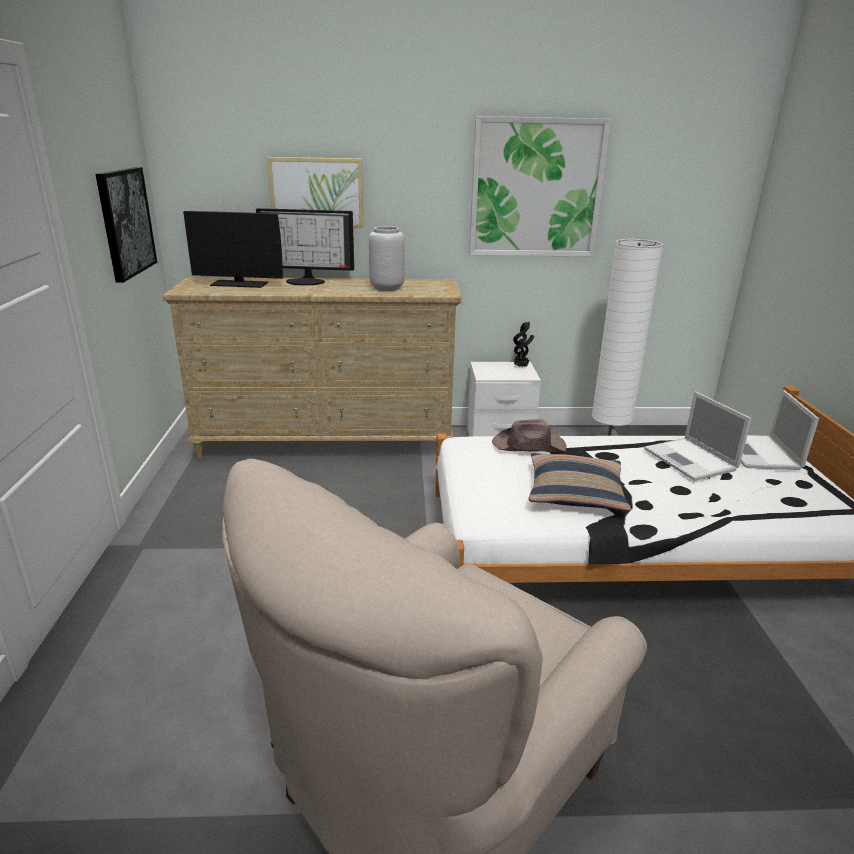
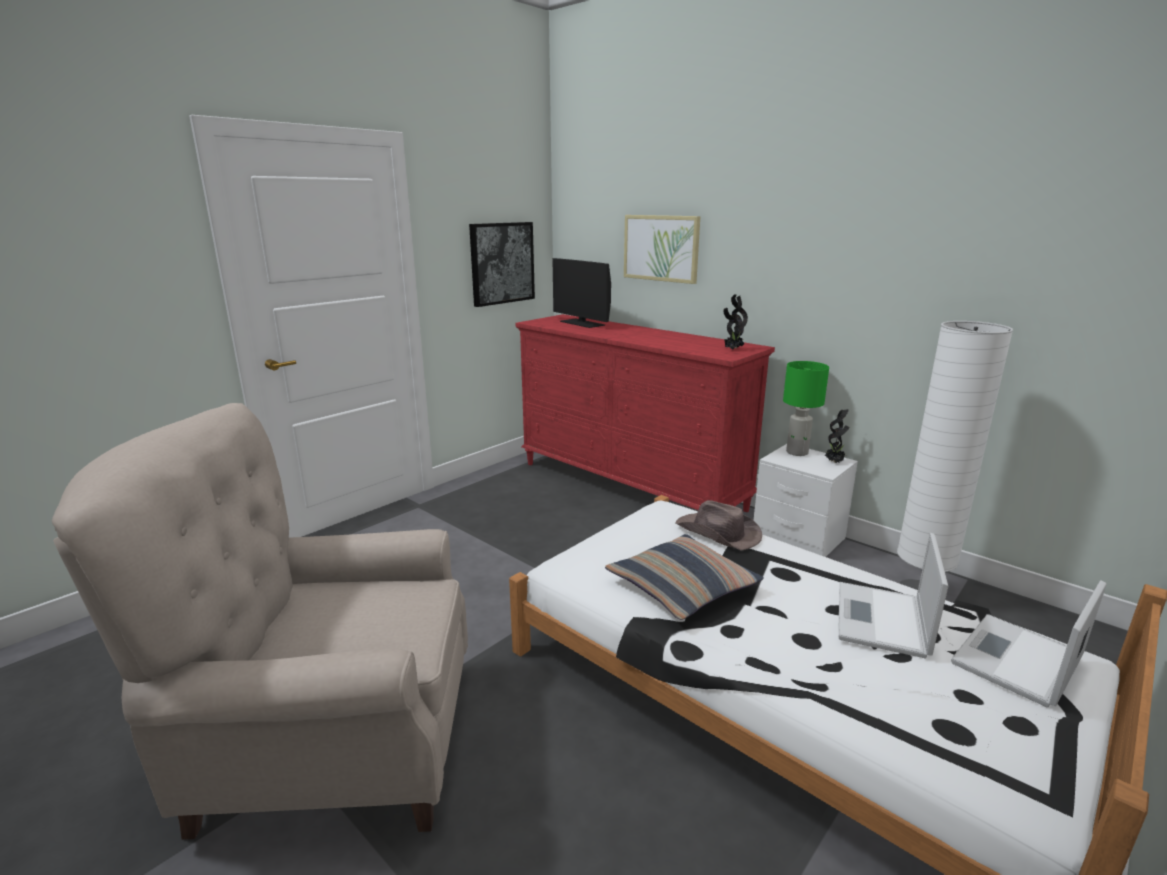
camera: 45 degrees right, 5 degrees down
beige dresser [162,277,462,459] -> red dresser [516,314,775,512]
monitor [256,208,354,286] -> none
grey vase [369,226,405,291] -> none
picture [469,116,611,257] -> none
none -> potted plant [724,294,748,349]
none -> green table lamp [783,361,829,456]

